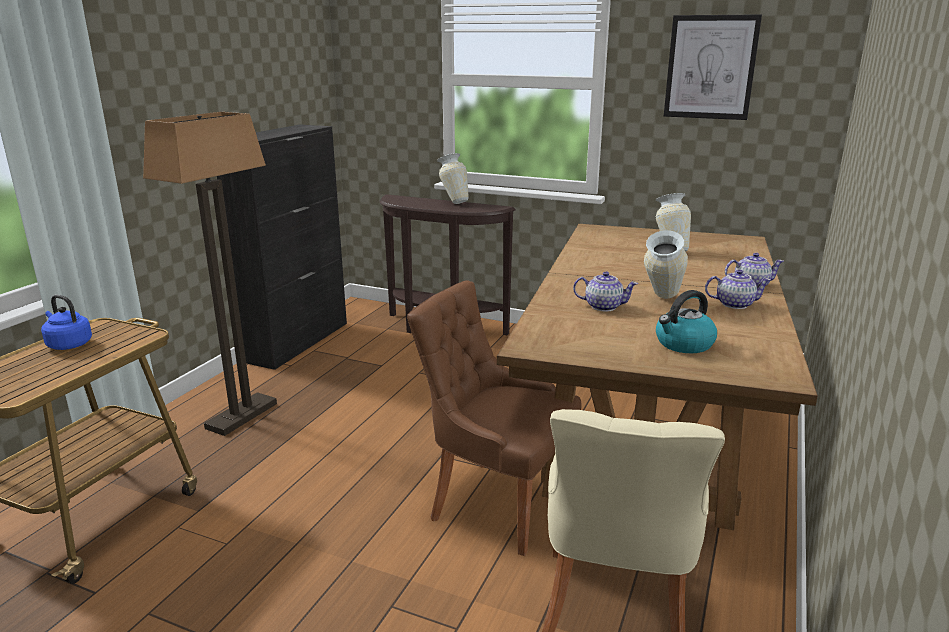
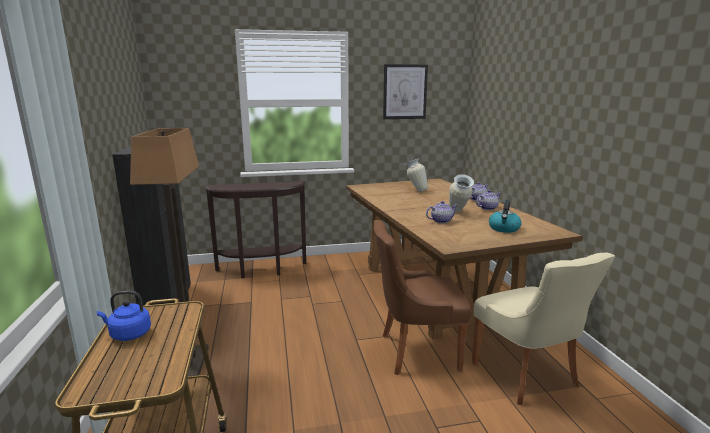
camera: 35 degrees left, 5 degrees down
vase [437,153,469,204] -> none

